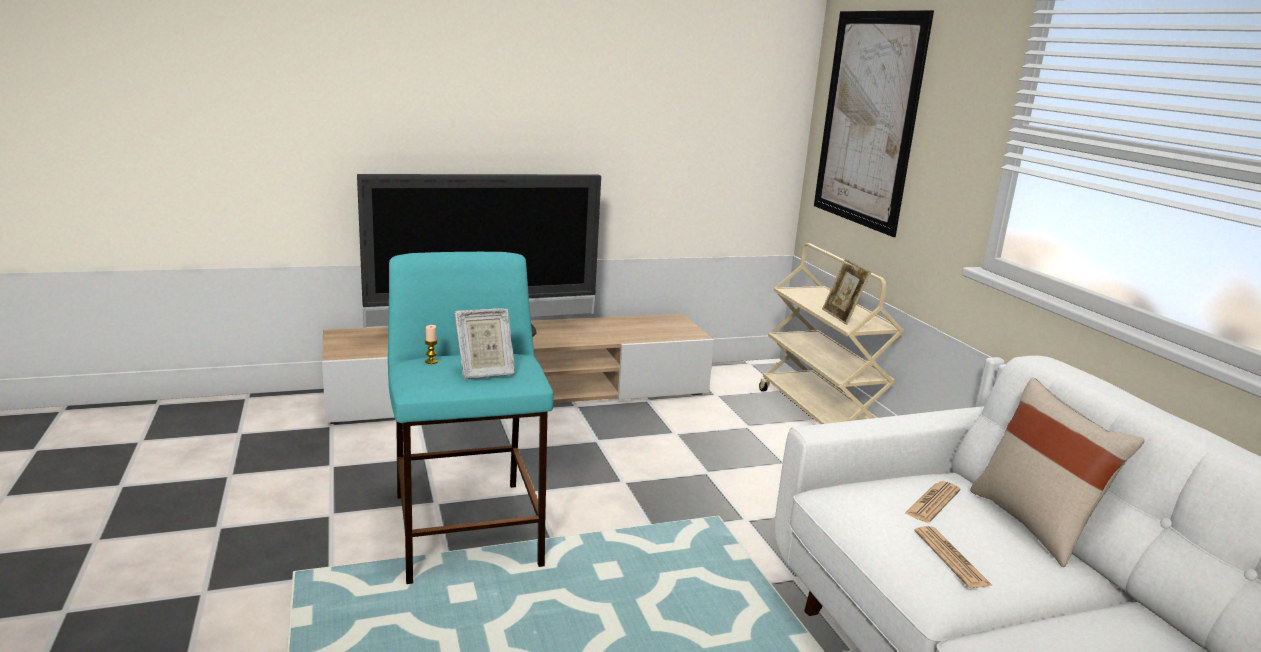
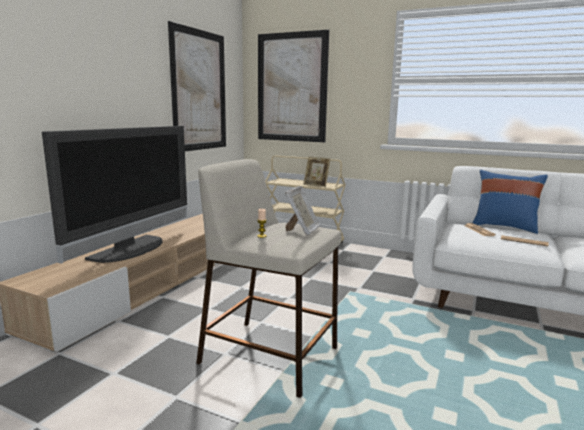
camera: 45 degrees left, 5 degrees down
turquoise stool [388,252,553,584] -> beige stool [196,159,341,398]
beige pillow [970,377,1144,567] -> blue pillow [473,170,548,234]
none -> picture [168,21,226,151]

